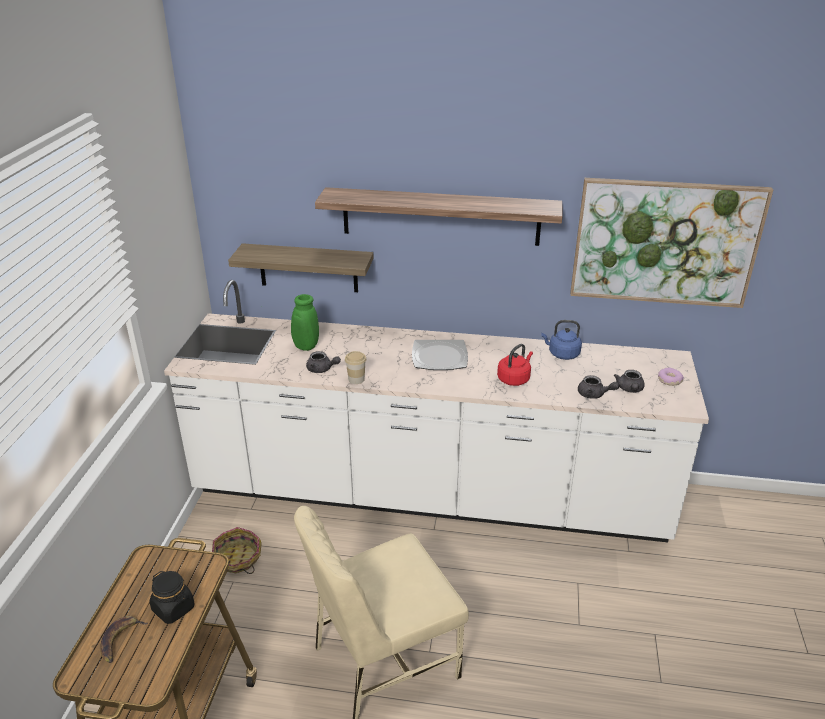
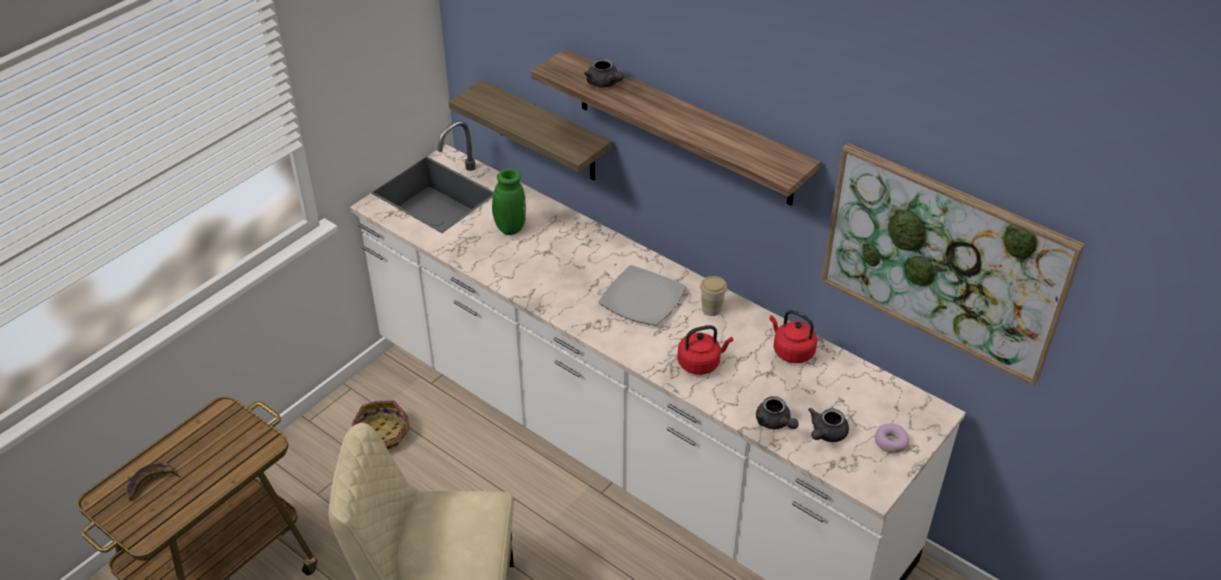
camera: 30 degrees right, 10 degrees up
black jar [150,571,194,624] -> none
grey teapot [306,351,341,373] -> grey teapot moved to [584,58,623,88]
cup [345,351,366,384] -> cup moved to [700,276,727,316]
blue kettle [541,320,582,360] -> red kettle [769,310,817,363]

